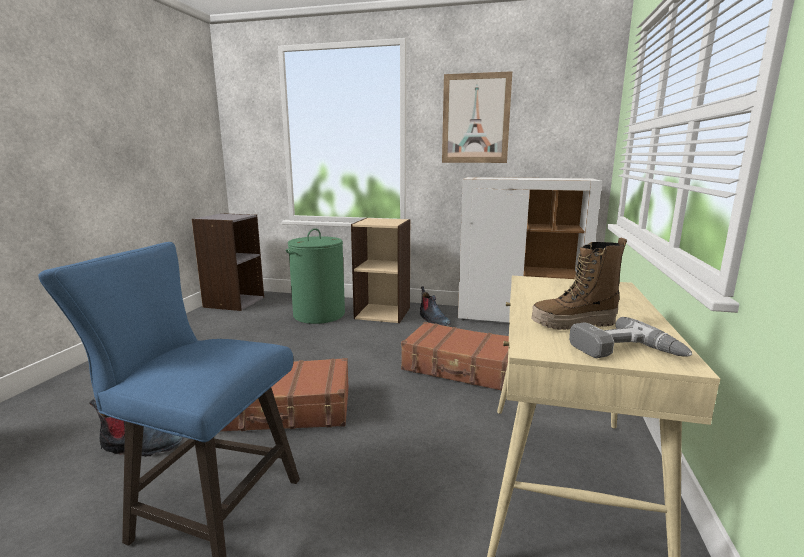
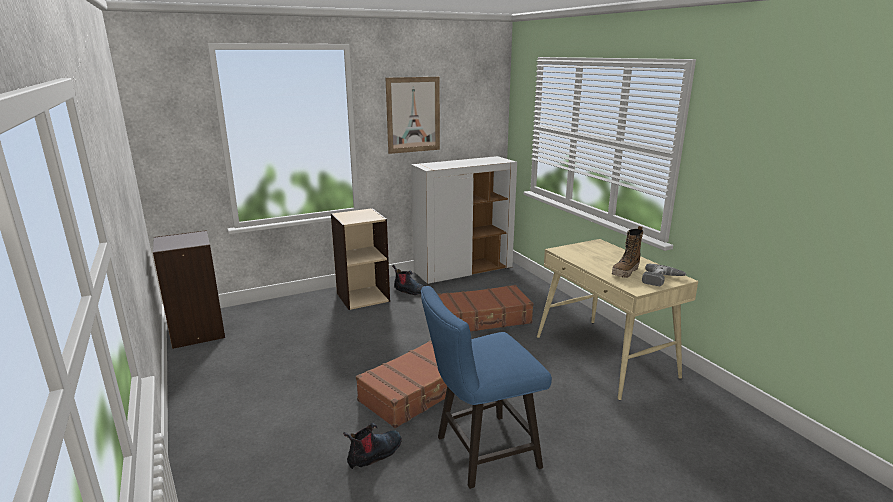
camera: 40 degrees left, 5 degrees up
green laundry basket [286,228,345,324] -> none

